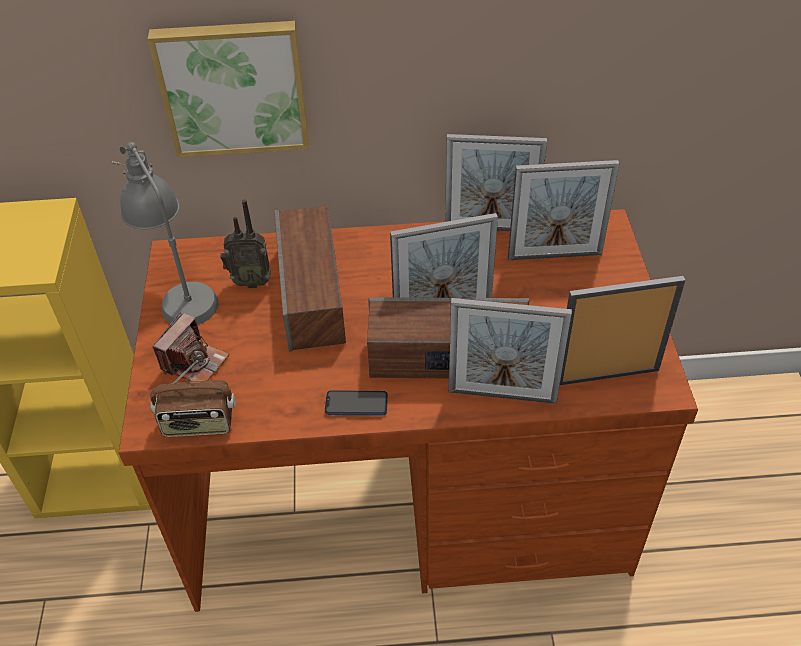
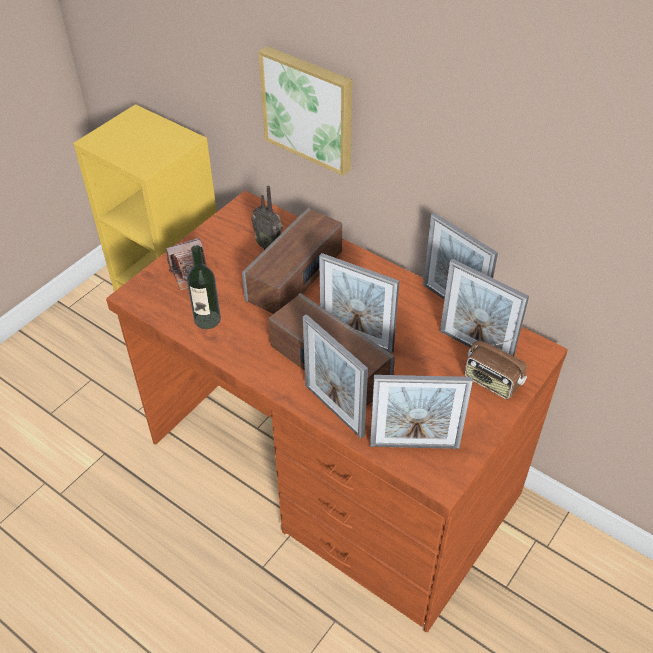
camera: 40 degrees right, 0 degrees up
grey table lamp [111,142,219,325] -> none
radio [150,360,235,437] -> radio moved to [465,339,527,399]
phone [325,390,388,415] -> none
picture frame [560,276,685,385] -> picture frame turned 150 degrees clockwise [370,375,473,449]
none -> bottle [187,245,221,329]

